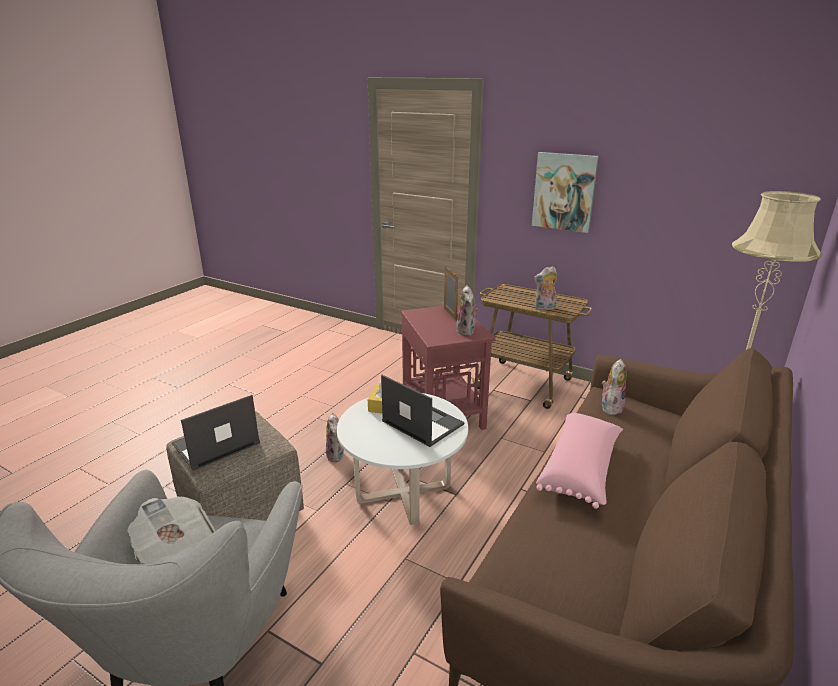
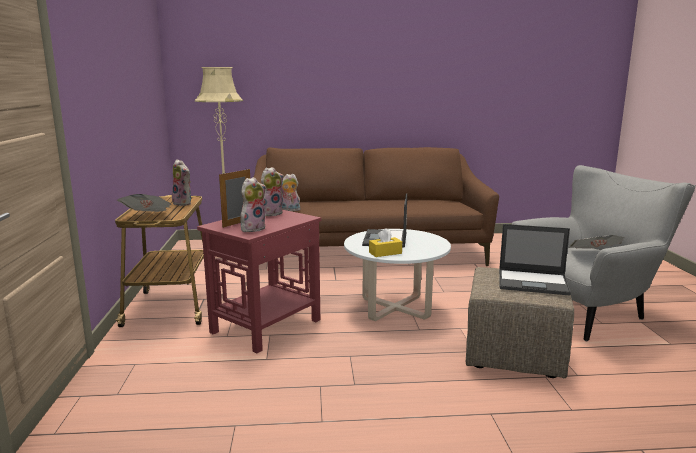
camera: 125 degrees left, 10 degrees down
plush toy [326,413,344,462] -> plush toy moved to [240,177,266,232]
picture [532,152,599,233] -> none
pink pillow [536,413,623,509] -> none
none -> newspaper [117,194,172,212]

